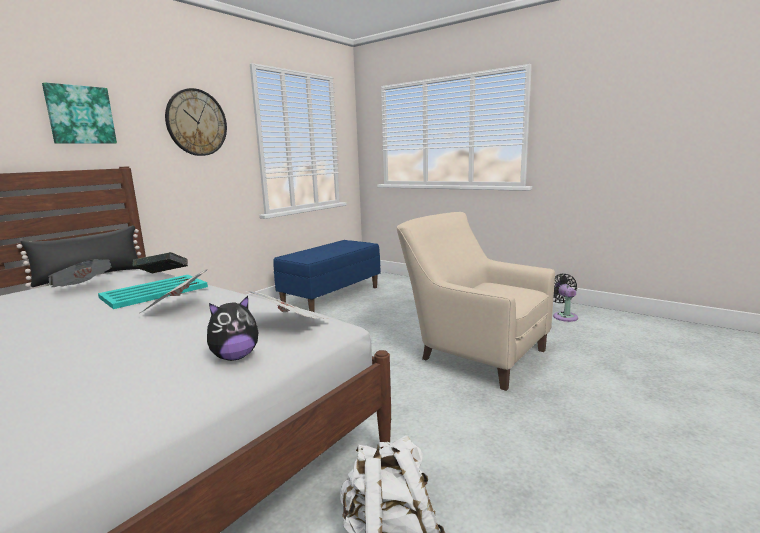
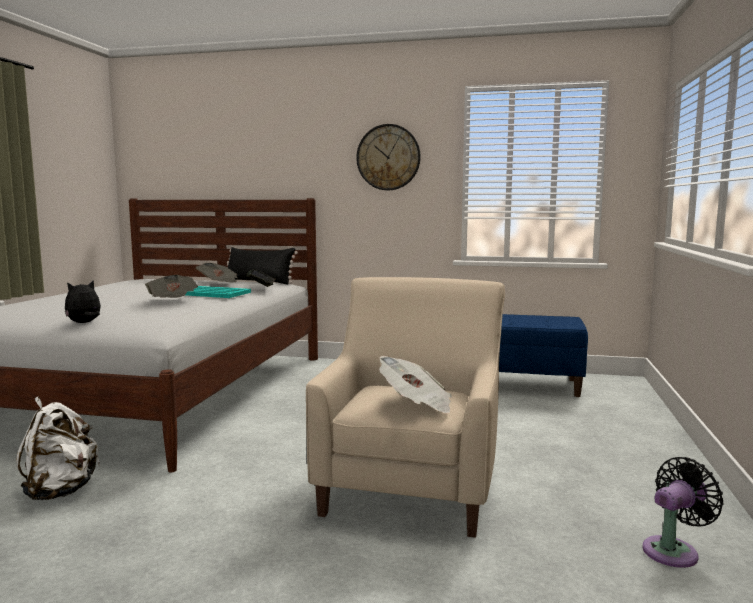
camera: 65 degrees right, 5 degrees down
picture [42,82,117,144] -> none
plush toy [207,296,258,361] -> plush toy turned 105 degrees clockwise [65,280,101,323]
newspaper [245,291,329,319] -> newspaper moved to [379,356,452,414]

